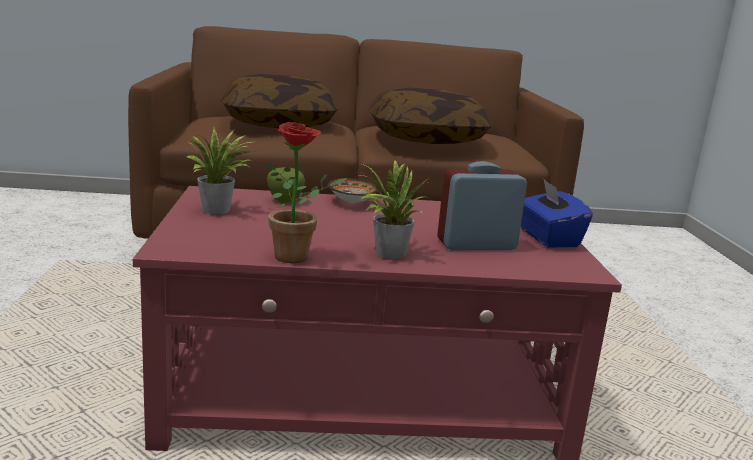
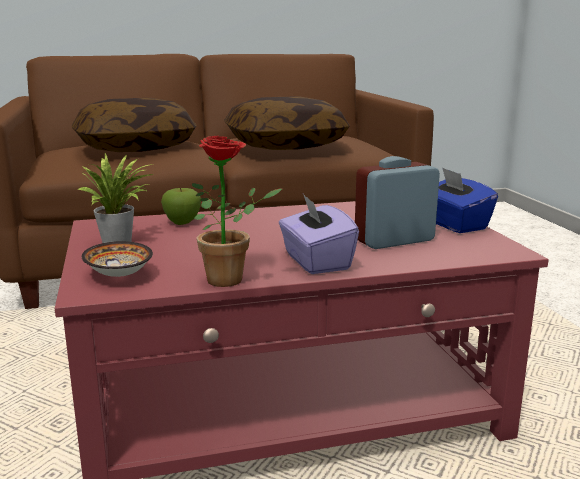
camera: 10 degrees left, 0 degrees up
bowl [328,178,378,203] -> bowl moved to [82,241,153,277]
potted plant [358,161,431,259] -> purple tissue box [279,194,359,274]

